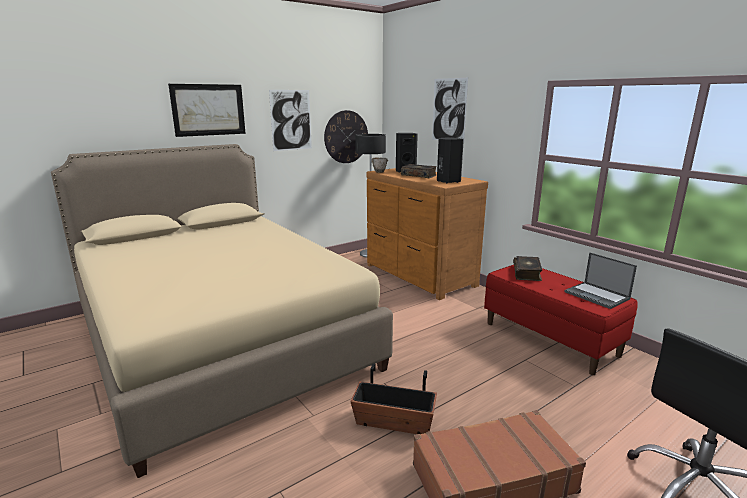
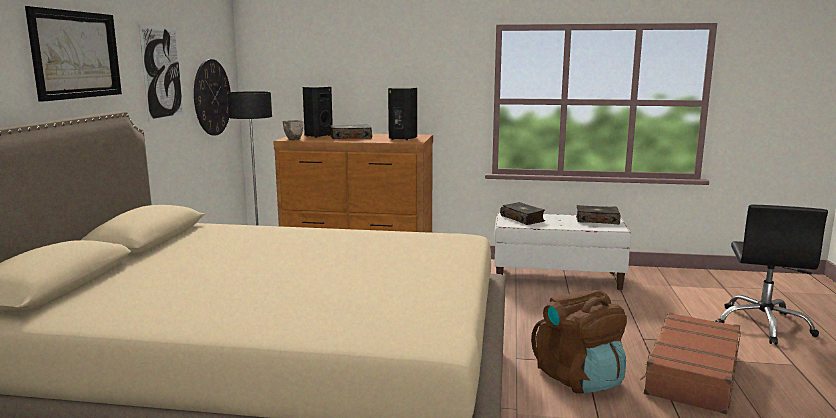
camera: 45 degrees left, 5 degrees down
planter [350,363,437,434] -> brown backpack [531,290,627,394]
picture [432,78,468,143] -> none
red bench [484,265,638,375] -> white bench [494,212,631,290]
laptop [564,252,637,309] -> book [576,205,620,225]

